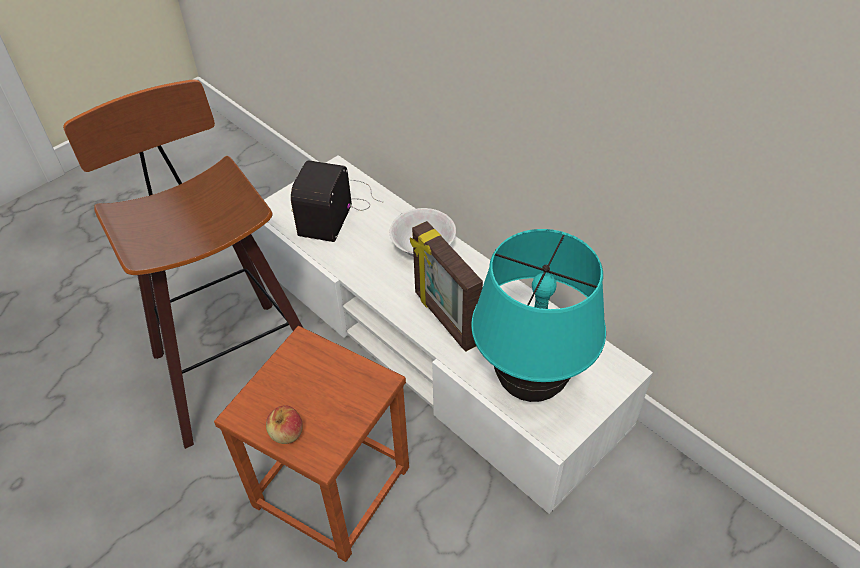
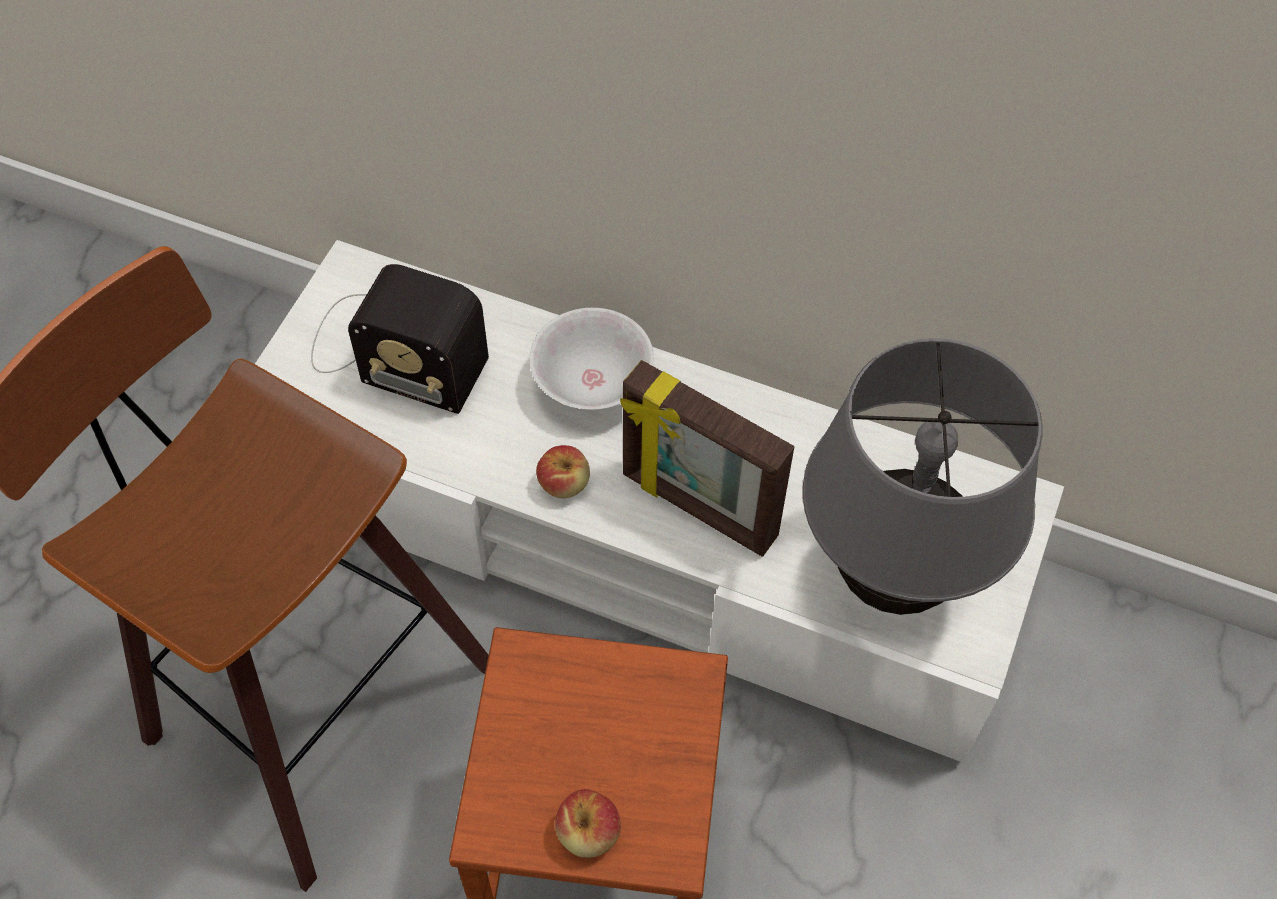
camera: 25 degrees left, 10 degrees up
radio [291,161,384,242] -> radio turned 60 degrees counterclockwise [311,264,489,414]
turquoise table lamp [471,229,606,402] -> grey table lamp [803,338,1043,615]
none -> apple [536,445,590,499]

